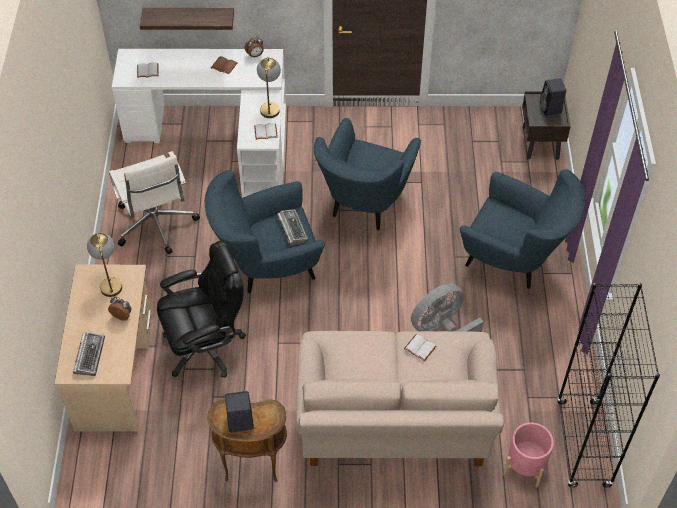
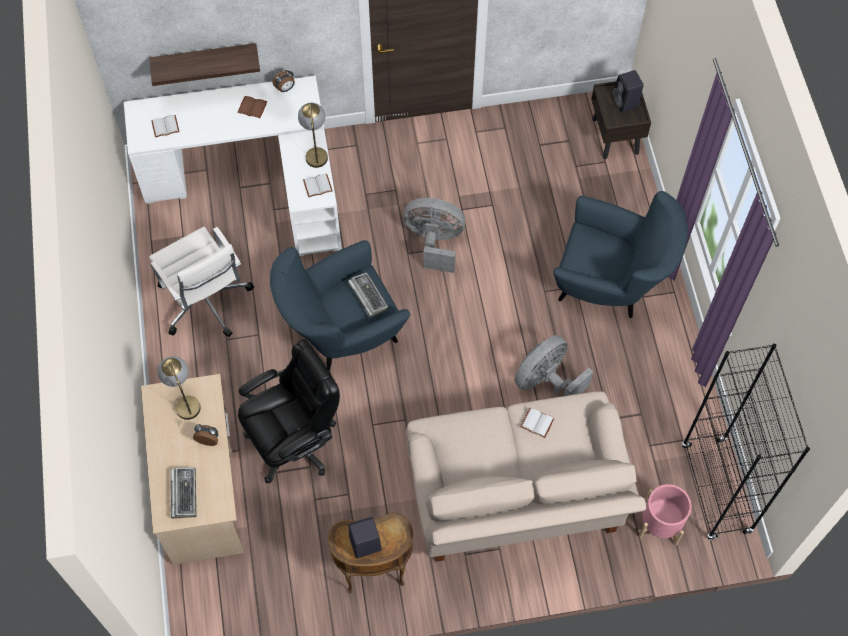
camera: 10 degrees left, 10 degrees up
blue armchair [314,118,421,230] -> grey fan [403,198,465,273]

